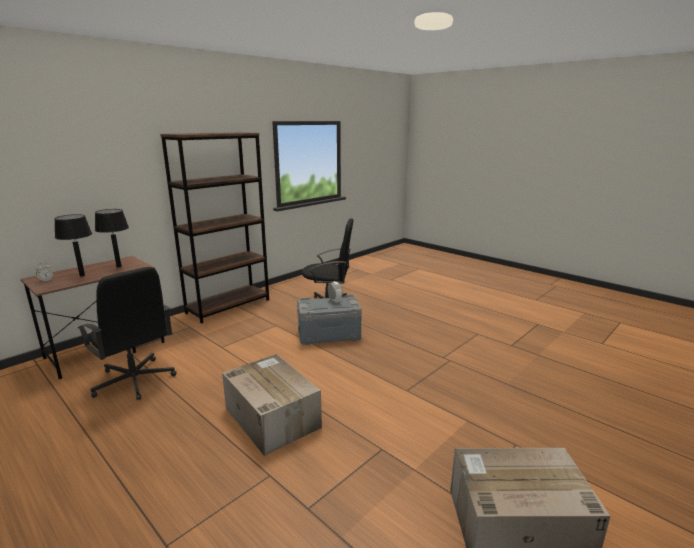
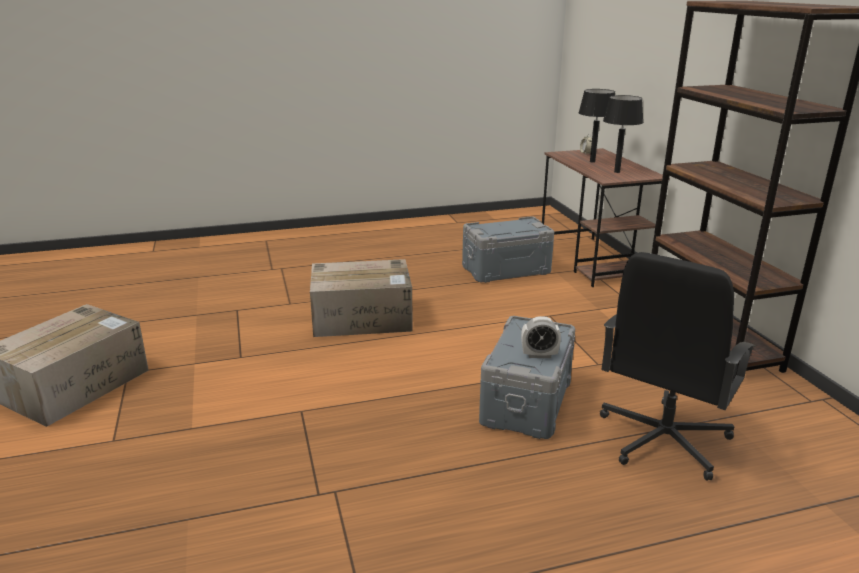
camera: 120 degrees right, 5 degrees up
black office chair [78,267,176,400] -> grey storage box [462,216,554,283]

